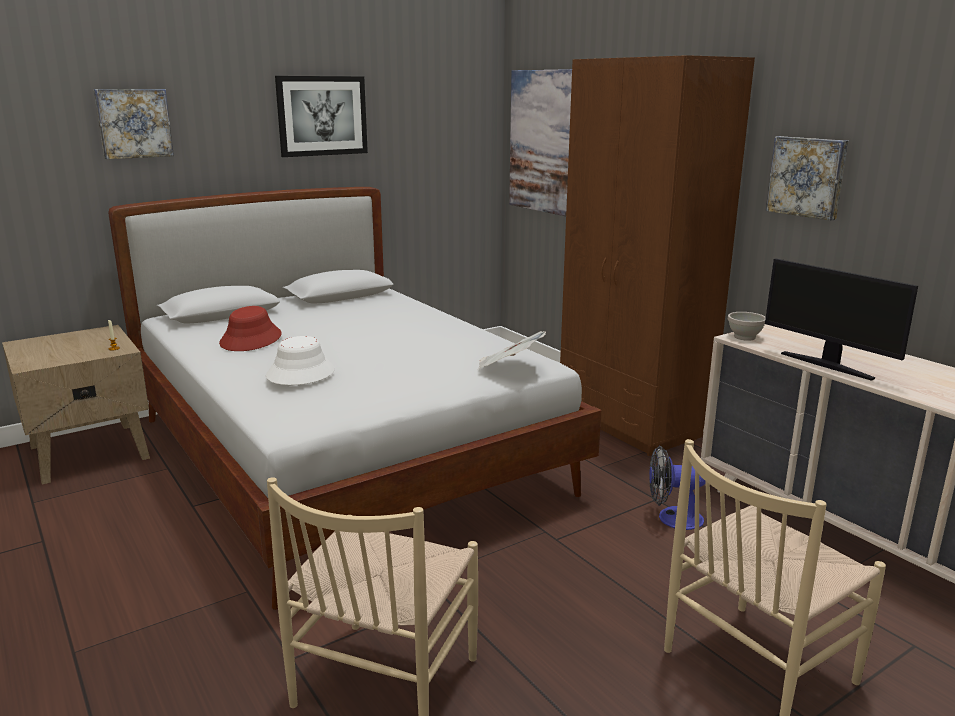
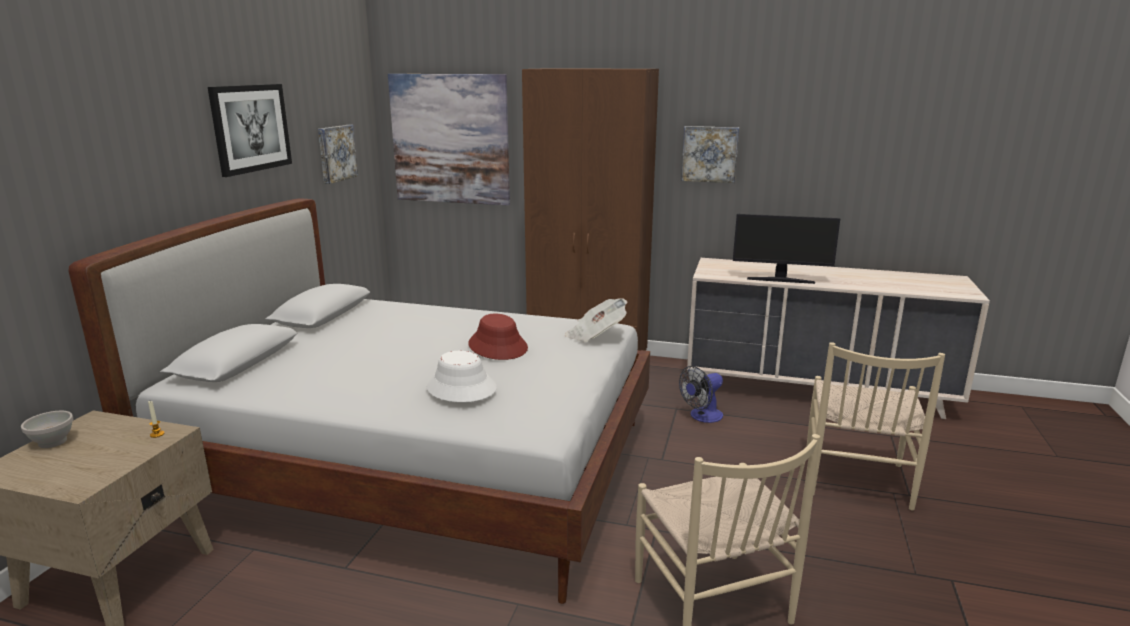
camera: 40 degrees left, 0 degrees up
picture [94,89,174,159] -> picture moved to [318,125,358,184]
red hat [219,306,282,351] -> red hat moved to [468,314,528,360]
white bowl [728,312,766,341] -> white bowl moved to [21,411,73,448]

